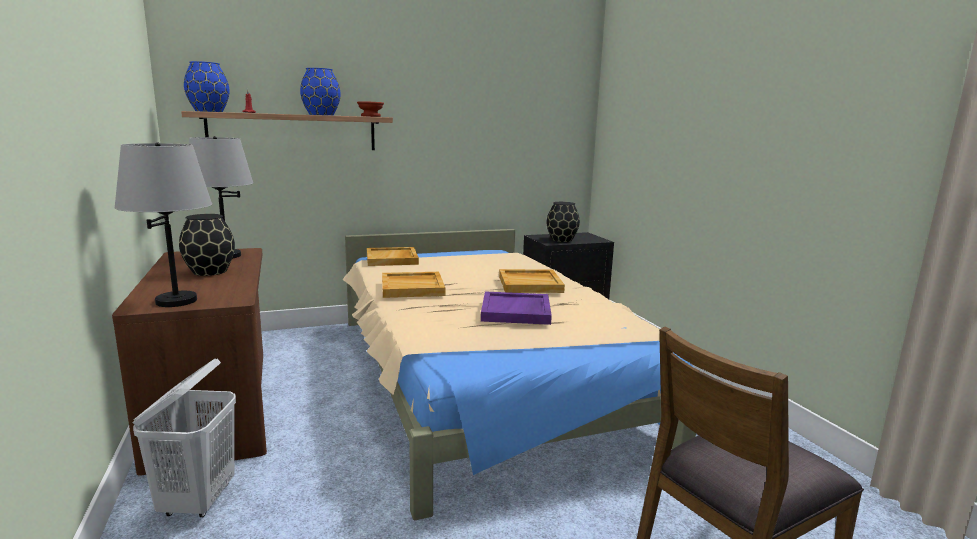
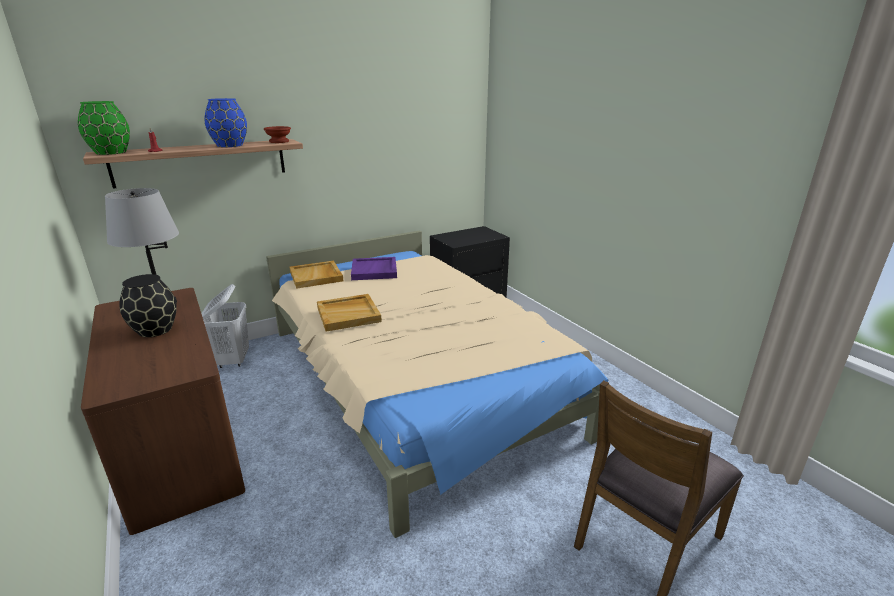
camera: 10 degrees left, 10 degrees up
grey table lamp [114,142,212,307] -> none
white laundry basket [132,358,236,517] -> white laundry basket moved to [201,284,249,368]
blue vase [184,61,230,112] -> green vase [78,101,130,155]
purple tray [481,291,552,325] -> purple tray moved to [351,257,397,280]
beige tray [499,269,565,293] -> none
black vase [547,202,580,242] -> none

